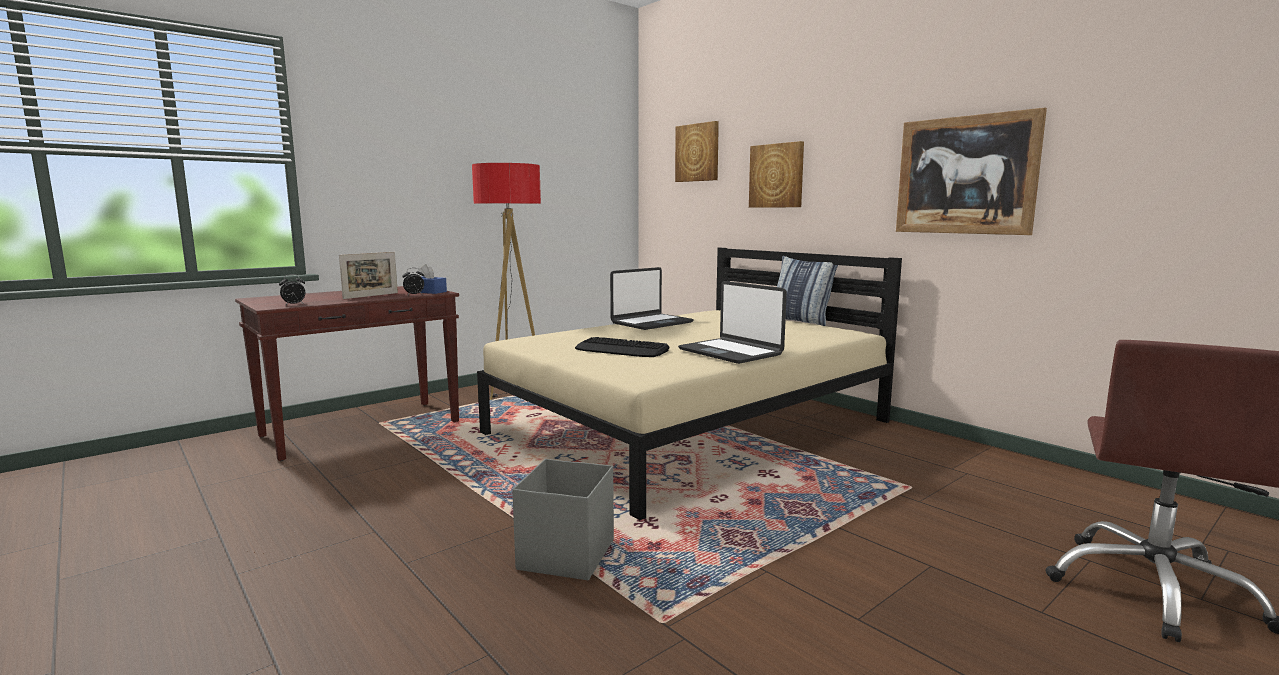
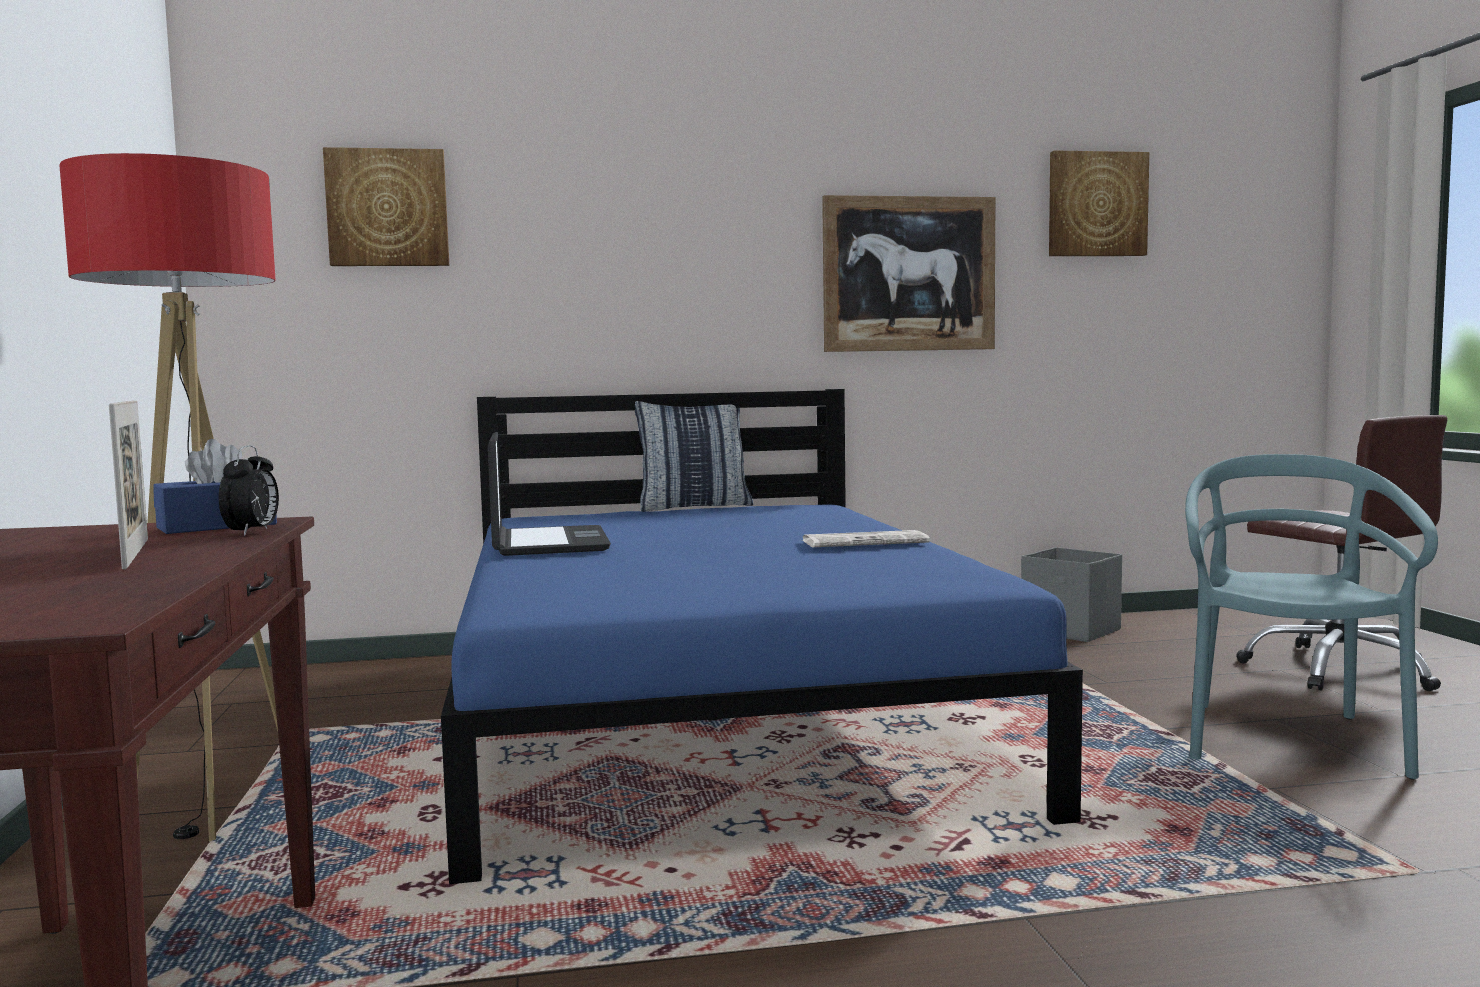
camera: 60 degrees left, 5 degrees down
alarm clock [279,274,305,305] -> none
beige bed [477,248,902,520] -> blue bed [441,389,1083,884]
grey storage box [512,459,614,580] -> grey storage box moved to [1021,547,1122,642]
keyboard [575,337,670,357] -> none
laptop [678,281,787,364] -> newspaper [803,530,930,547]
picture [749,141,804,208] -> picture moved to [1049,150,1149,256]
none -> turquoise chair [1185,454,1438,780]

